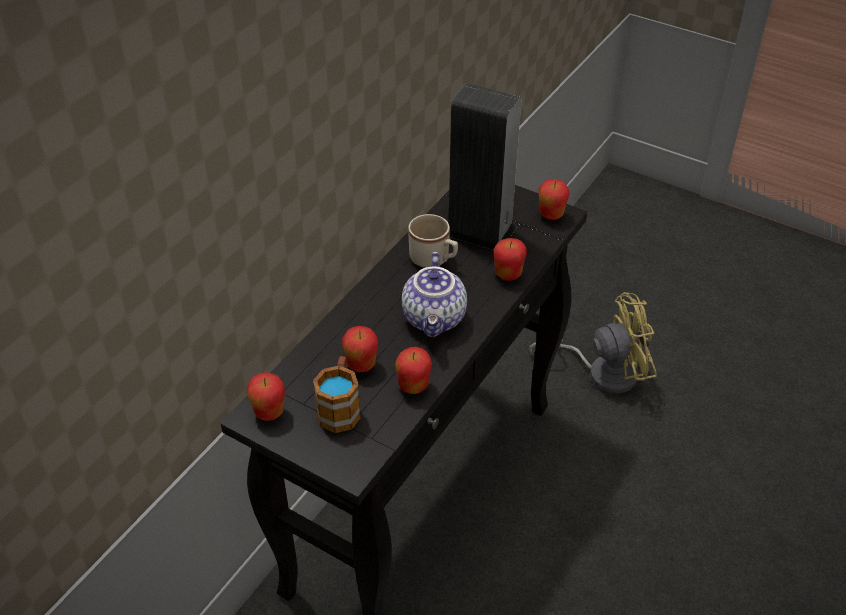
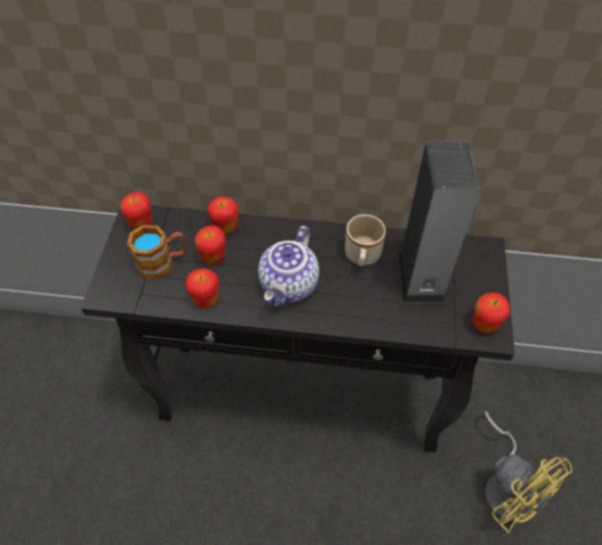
camera: 65 degrees right, 10 degrees up
teapot [402,251,467,337] -> teapot turned 45 degrees counterclockwise [258,226,319,307]
apple [493,238,527,281] -> apple moved to [207,196,238,234]

